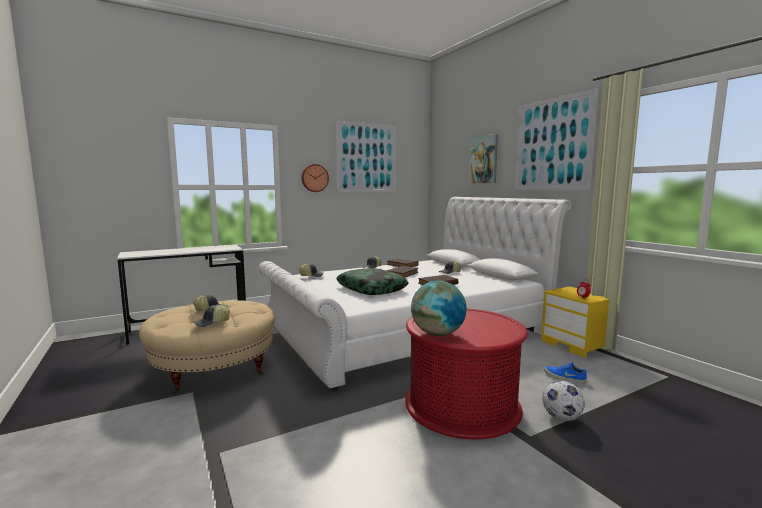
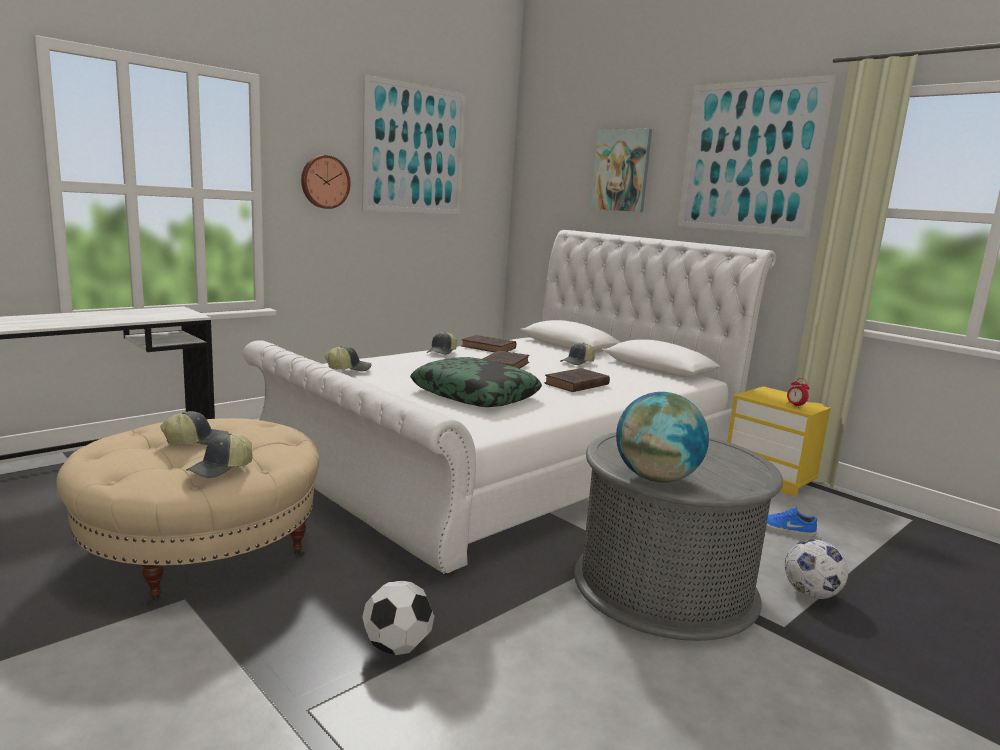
camera: 15 degrees left, 5 degrees up
red coffee table [405,308,528,439] -> grey coffee table [574,432,783,641]
none -> football [362,581,434,655]

